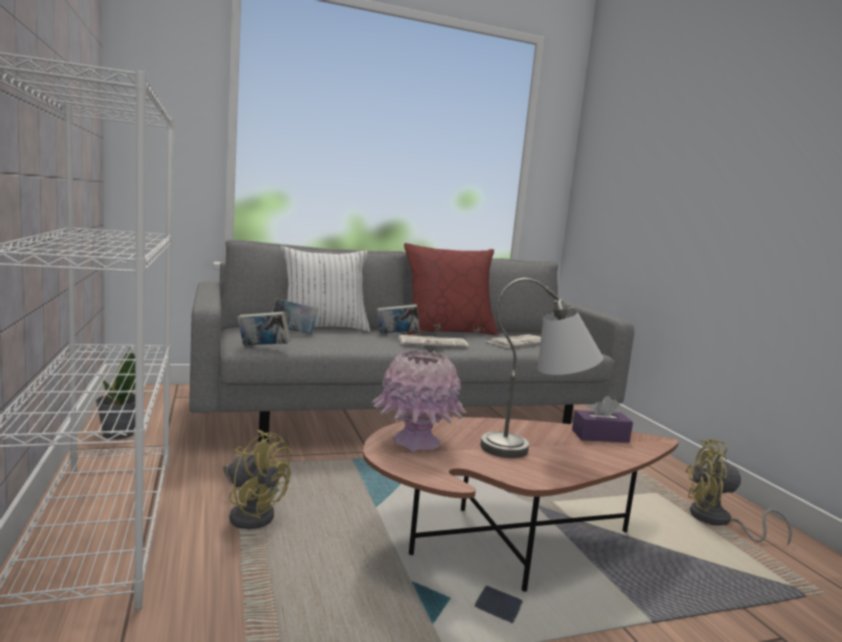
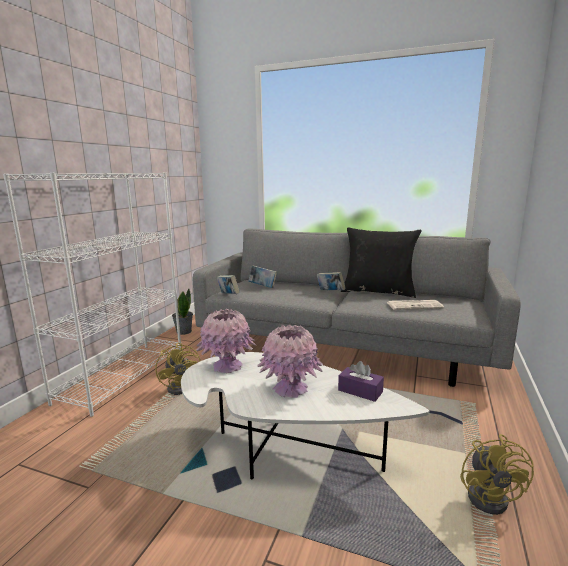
camera: 40 degrees right, 5 degrees up
white pillow [281,246,370,332] -> none
brown coffee table [363,417,679,592] -> white coffee table [181,352,429,479]
newspaper [398,335,469,348] -> none
red pillow [404,243,499,336] -> black pillow [341,227,421,298]
grey table lamp [480,278,603,458] -> pink vase [257,325,323,398]
yellow fan [685,439,792,546] -> yellow fan turned 135 degrees counterclockwise [460,434,534,515]

